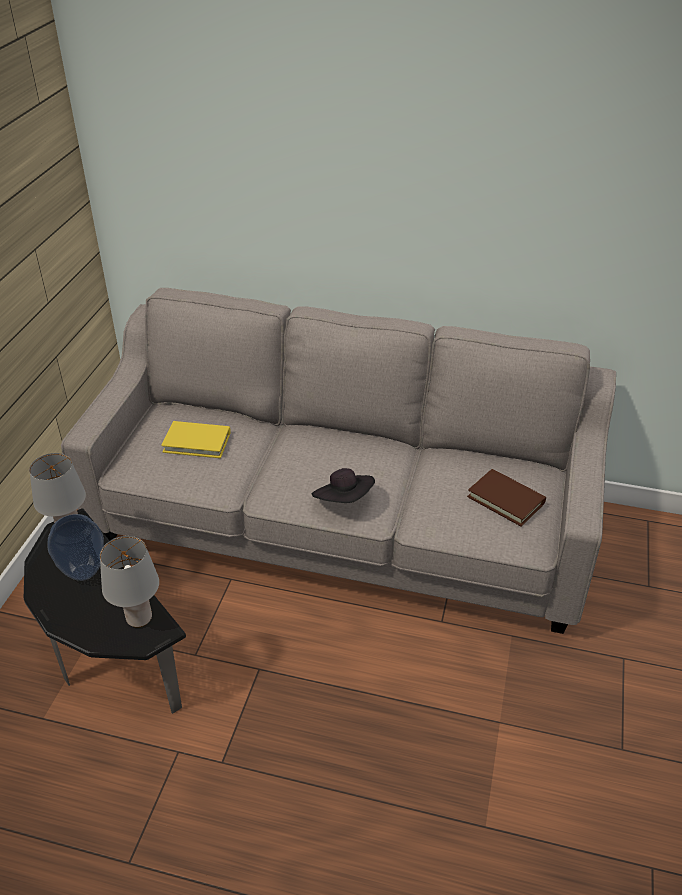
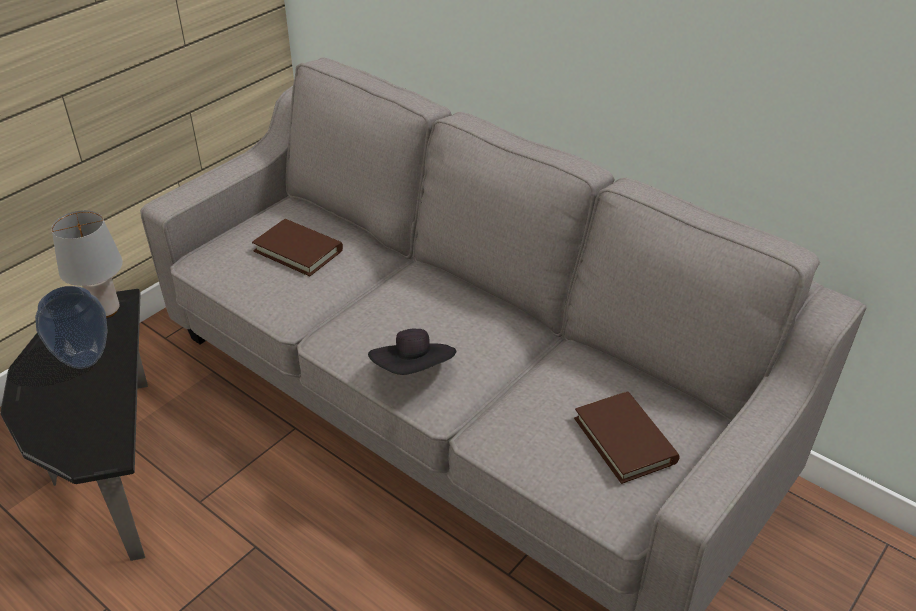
camera: 25 degrees right, 0 degrees up
grey table lamp [100,536,159,628] -> none
yellow book [161,421,231,458] -> brown book [252,219,343,276]

